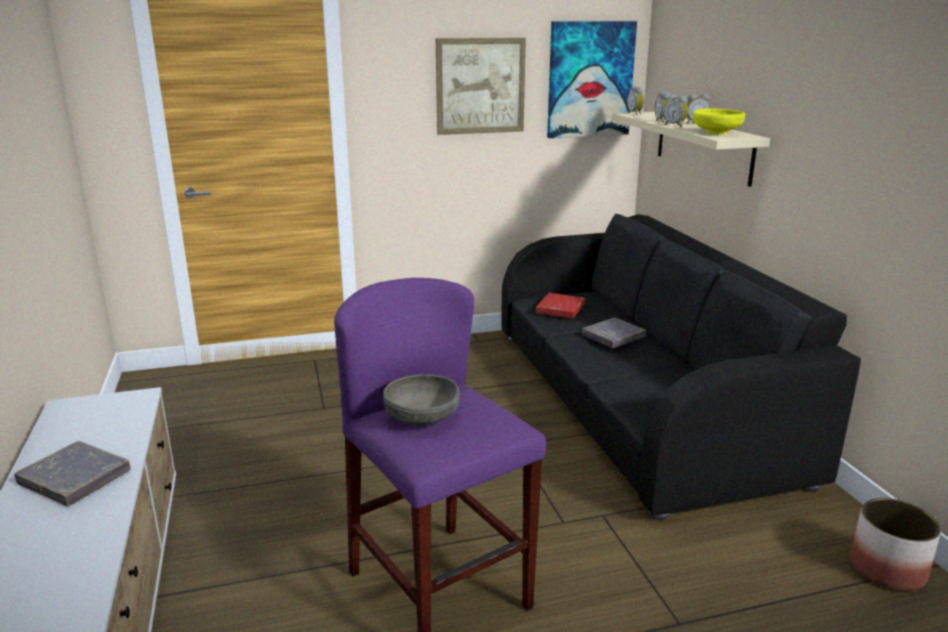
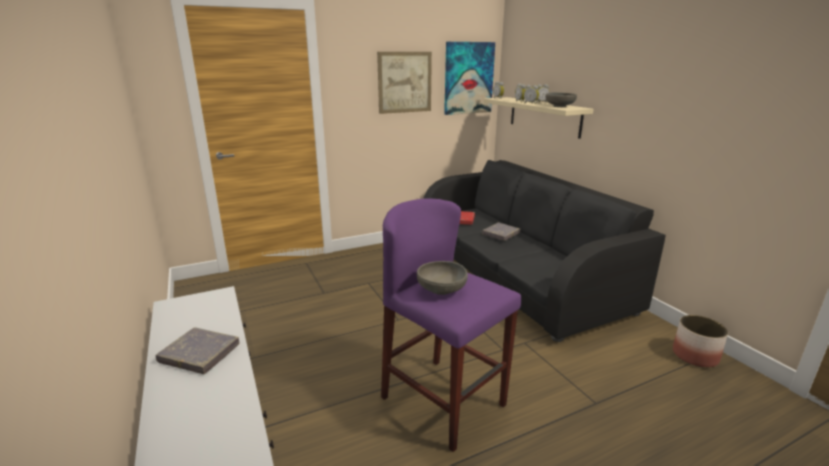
camera: 10 degrees left, 0 degrees up
yellow bowl [693,108,745,134] -> grey bowl [545,92,577,107]

